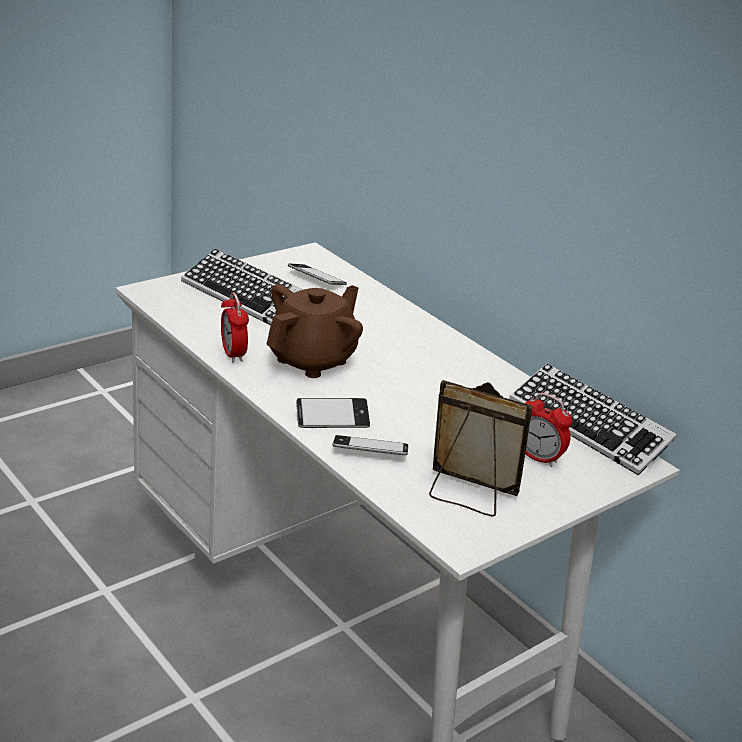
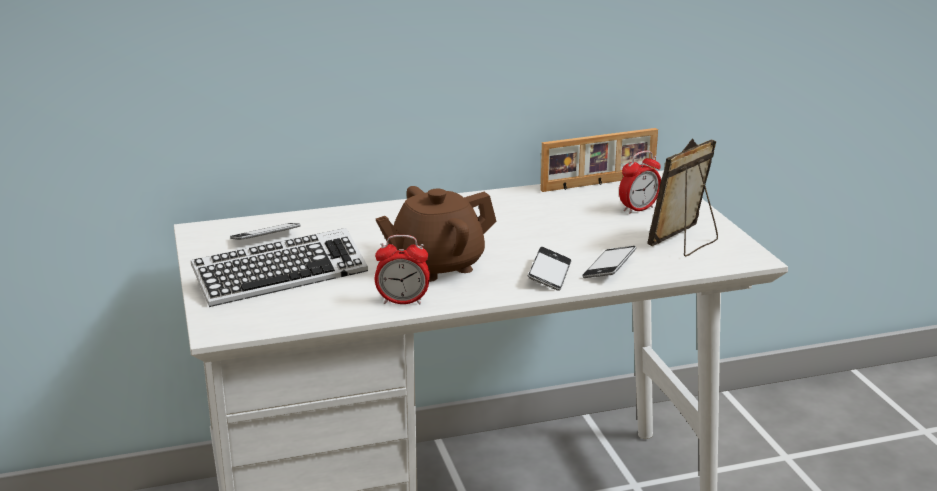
camera: 65 degrees left, 5 degrees down
brown teapot [266,284,363,378] -> brown teapot turned 90 degrees counterclockwise [376,186,496,282]
keyboard [509,363,677,475] -> picture frame [540,128,658,192]

